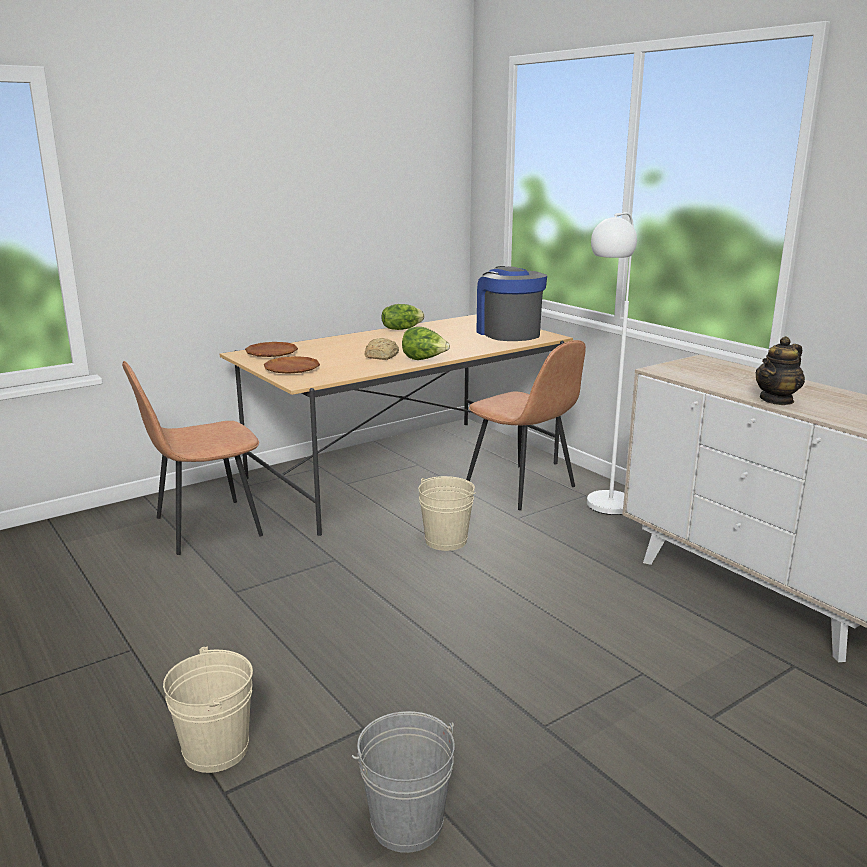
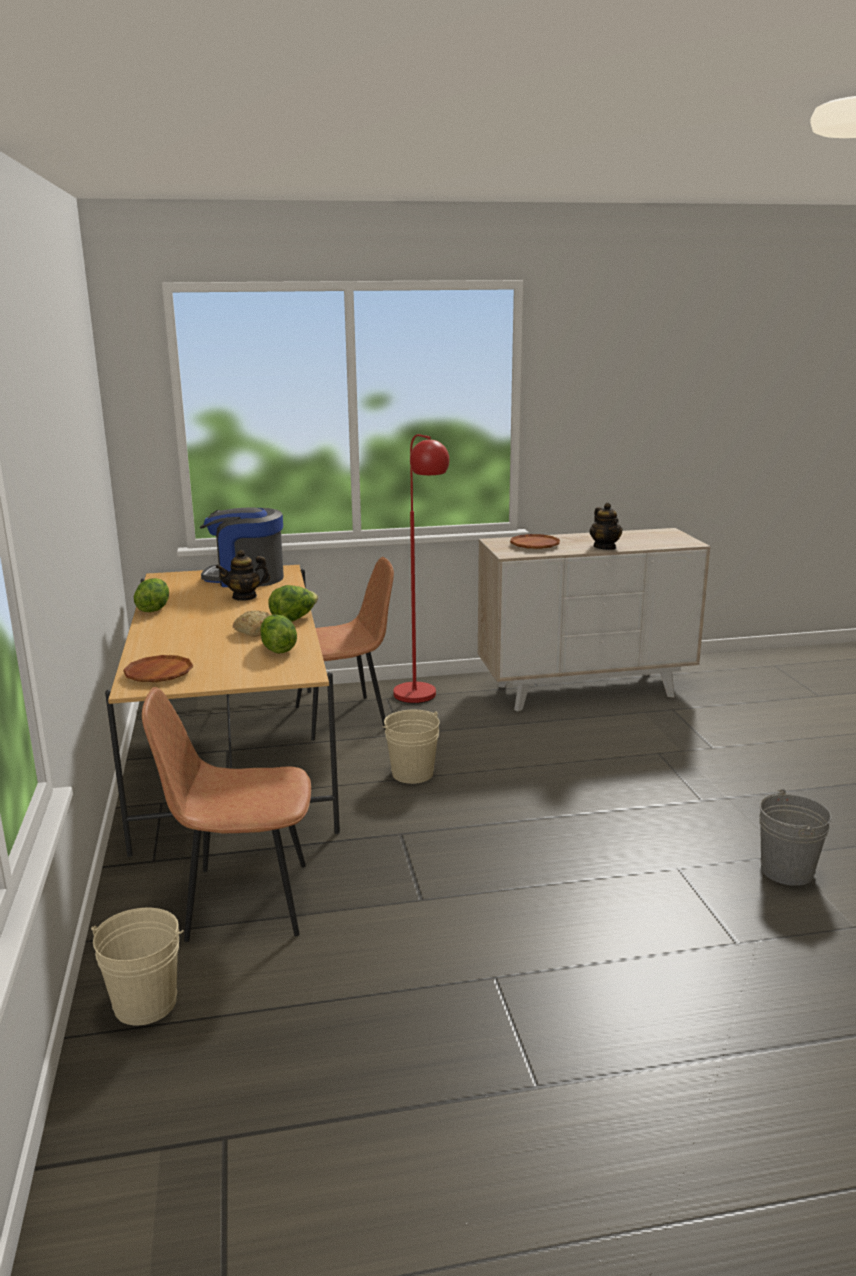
camera: 65 degrees left, 0 degrees up
brown chair [122,361,263,555] -> brown chair turned 90 degrees clockwise [142,687,311,942]
beige bucket [163,646,253,773] -> beige bucket moved to [91,908,184,1025]
brown plate [264,356,320,374] -> brown plate moved to [510,534,560,549]
white floor lamp [587,212,637,515] -> red floor lamp [393,434,449,703]
none -> teapot [216,550,270,601]
none -> lettuce [260,614,297,653]

